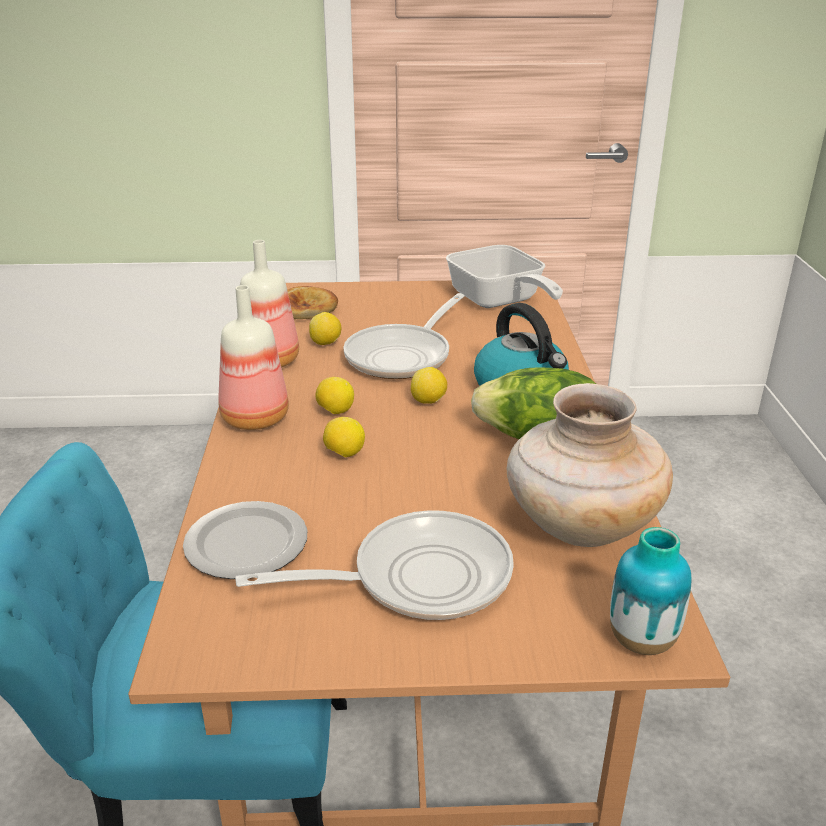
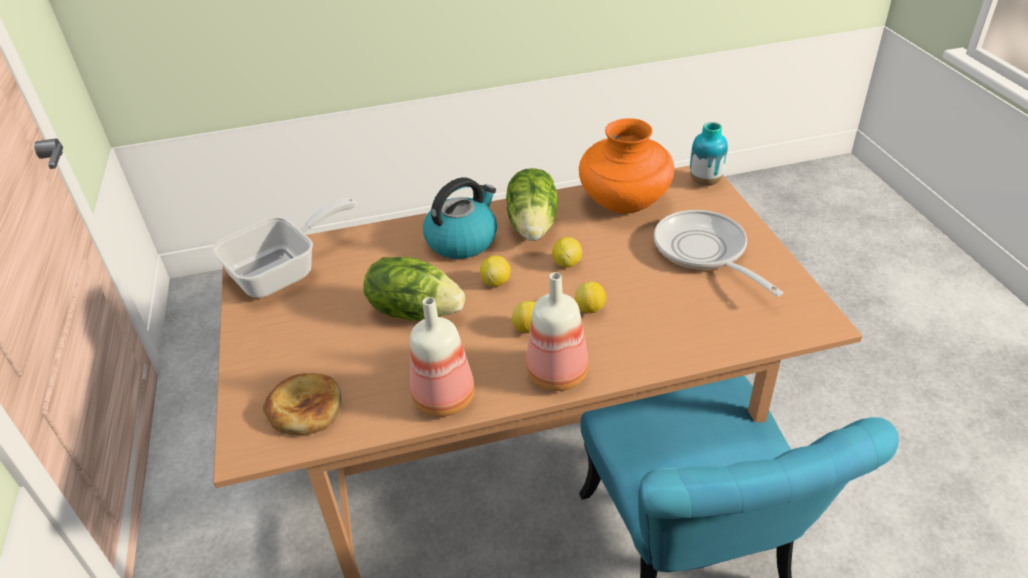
camera: 100 degrees left, 10 degrees up
plate [183,501,307,579] -> none
lemon [309,312,341,345] -> lemon moved to [552,237,582,268]
frying pan [343,293,465,379] -> lettuce [363,257,465,321]
beige vase [507,383,673,547] -> orange vase [579,118,674,213]

